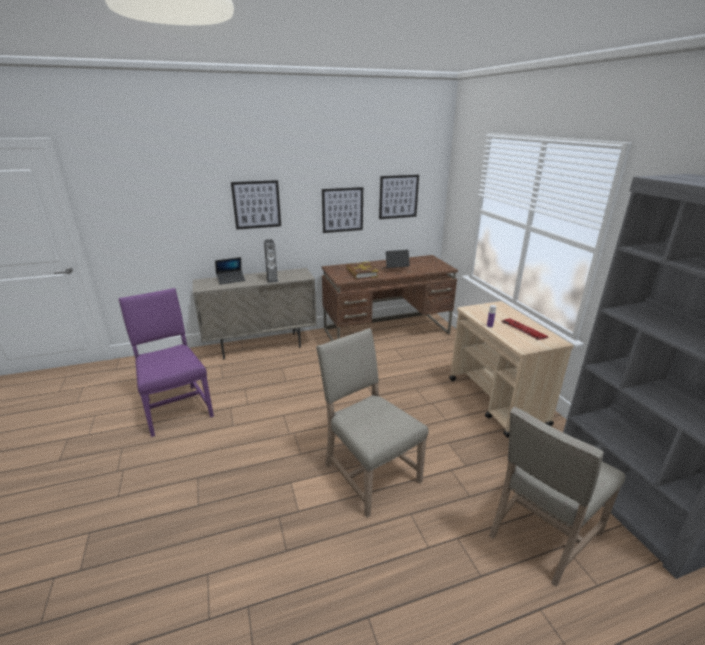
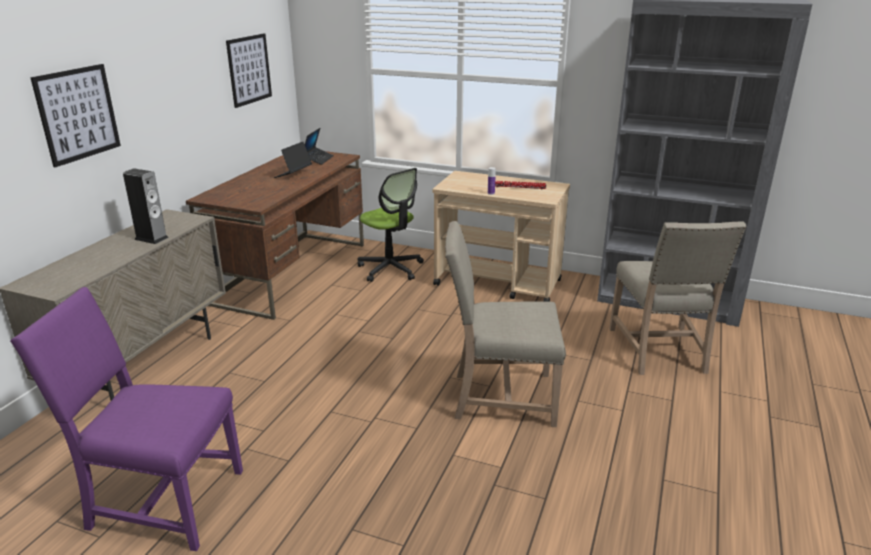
camera: 50 degrees left, 0 degrees up
laptop [215,257,246,285] -> laptop moved to [305,128,334,165]
picture [322,187,363,233] -> none
book [346,262,378,279] -> none
none -> office chair [357,168,424,282]

